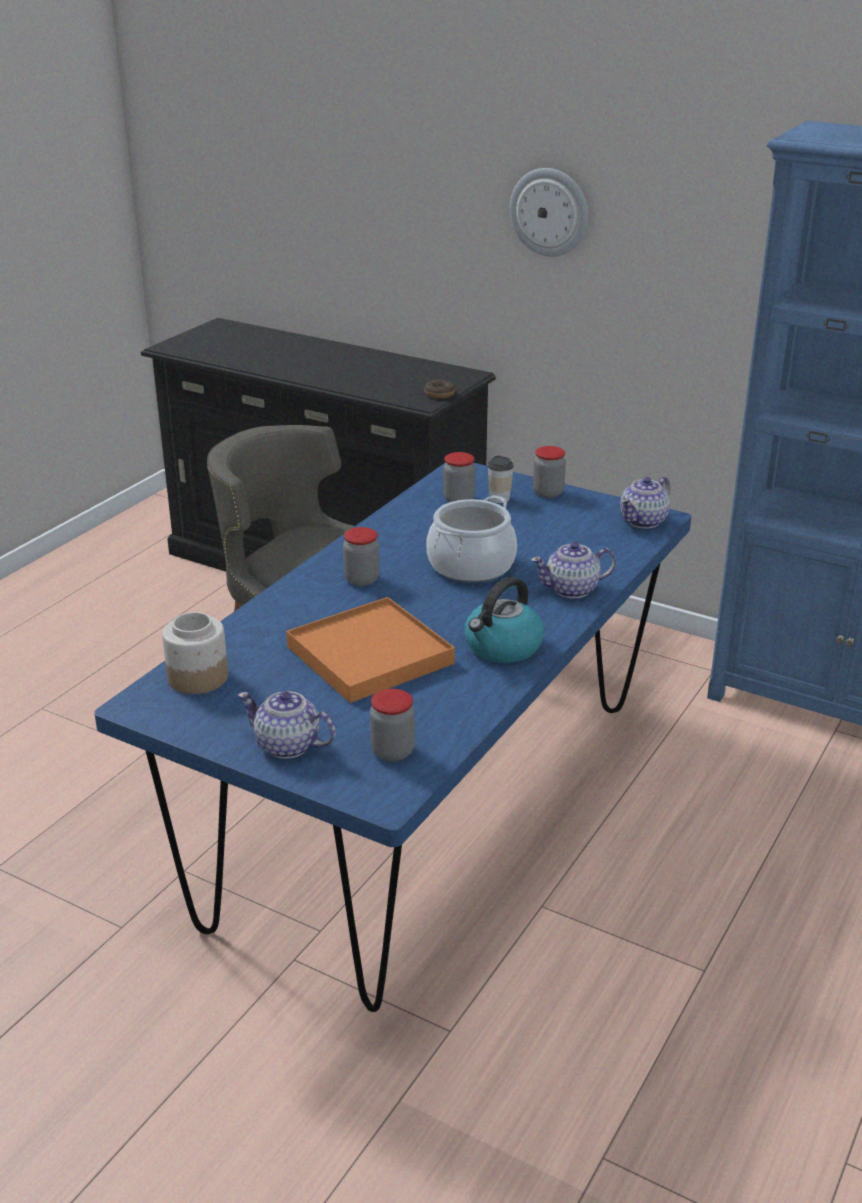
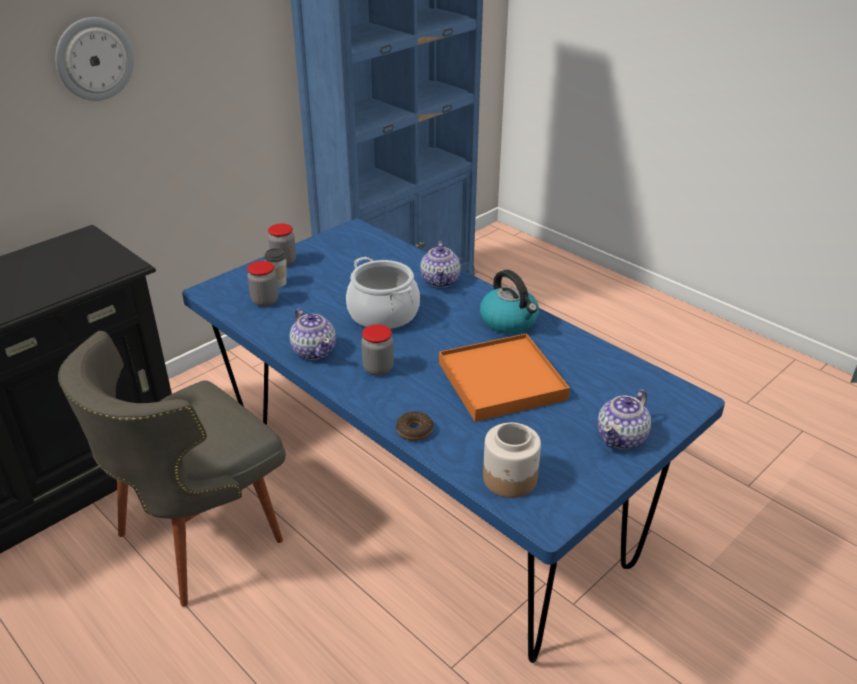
camera: 75 degrees left, 5 degrees up
jar [370,689,415,762] -> none
donut [424,380,455,399] -> donut moved to [396,411,433,441]
teapot [620,477,670,529] -> teapot moved to [290,308,336,360]

